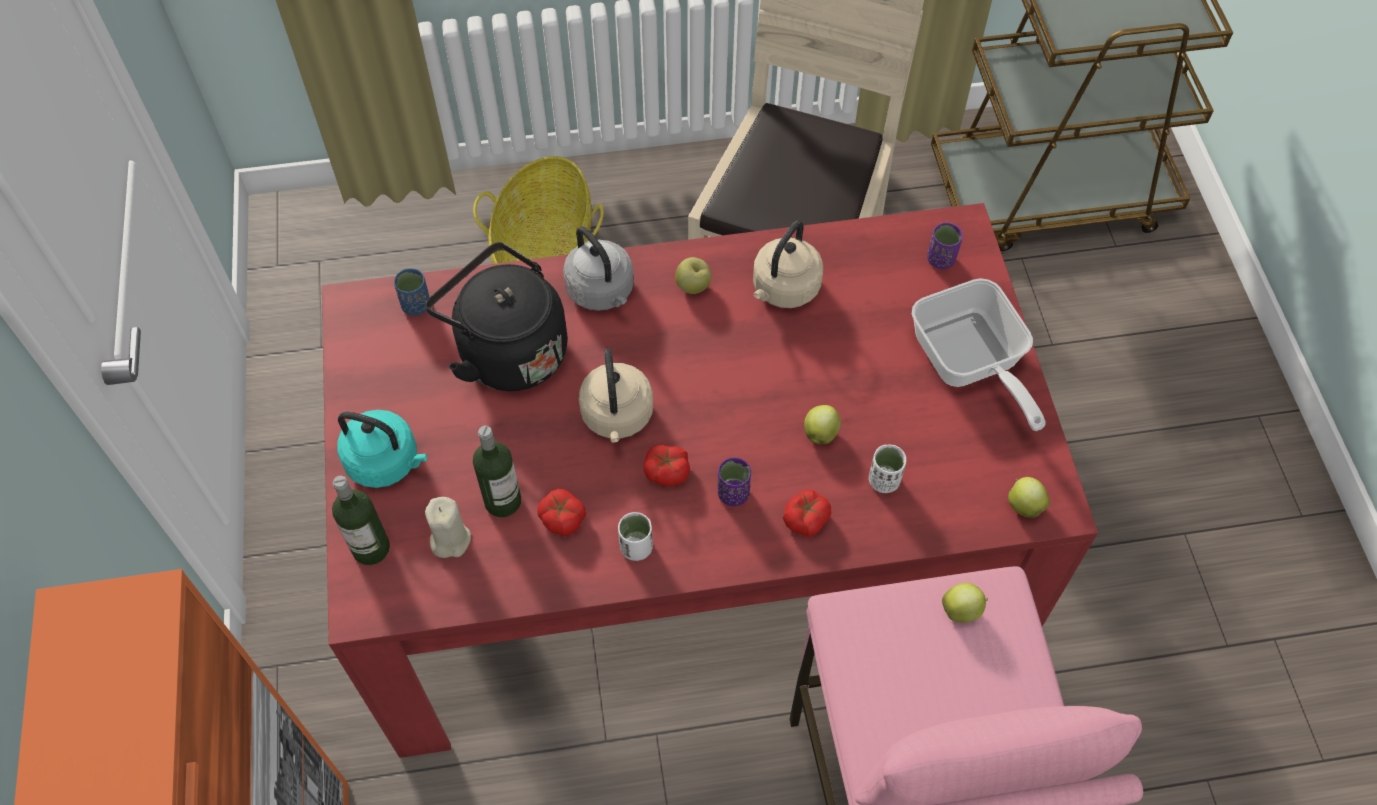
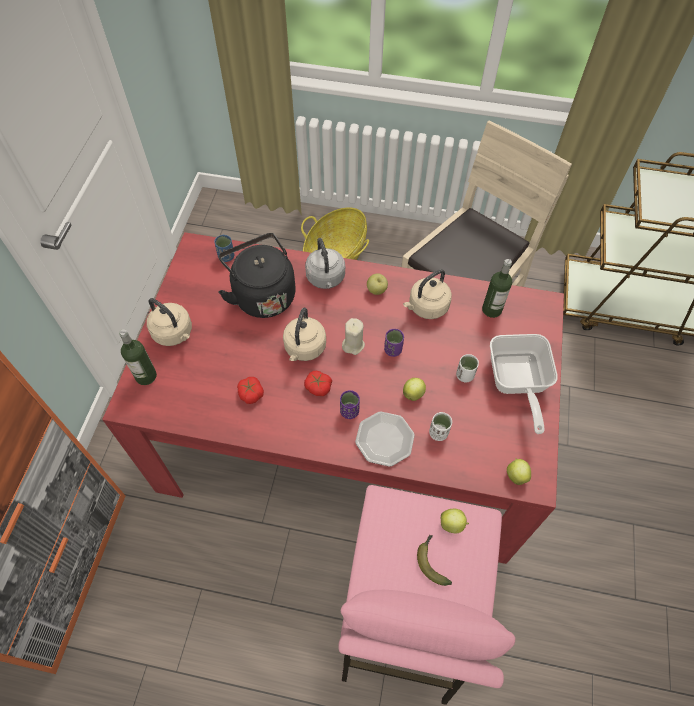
camera: 20 degrees right, 0 degrees up
turquoise kettle [337,410,427,488] -> beige kettle [147,298,192,346]
beige candle [425,497,471,558] -> beige candle moved to [342,318,365,355]
bottle [473,426,521,517] -> bottle moved to [482,259,512,318]
white cup [618,512,653,561] -> white cup moved to [456,354,479,382]
tomato [783,490,831,537] -> plate [355,411,415,467]
purple cup [927,223,963,269] -> purple cup moved to [384,329,404,357]
none -> banana [417,535,452,586]

